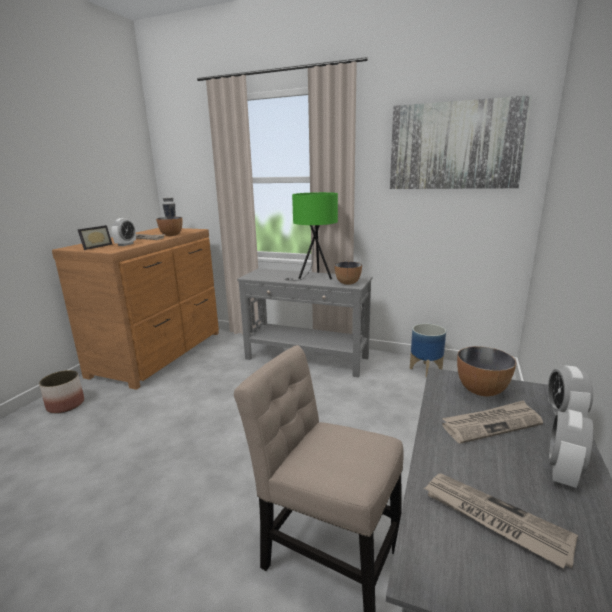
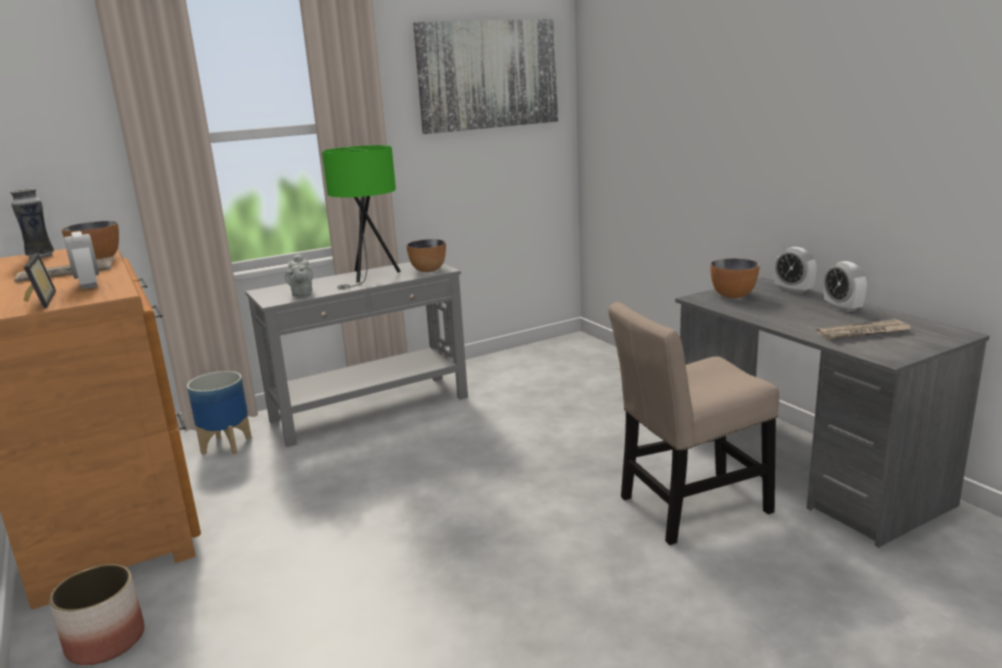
camera: 50 degrees left, 0 degrees up
planter [410,323,446,378] -> planter moved to [187,371,252,455]
newspaper [442,400,543,444] -> none
none -> grey teapot [285,254,313,296]

